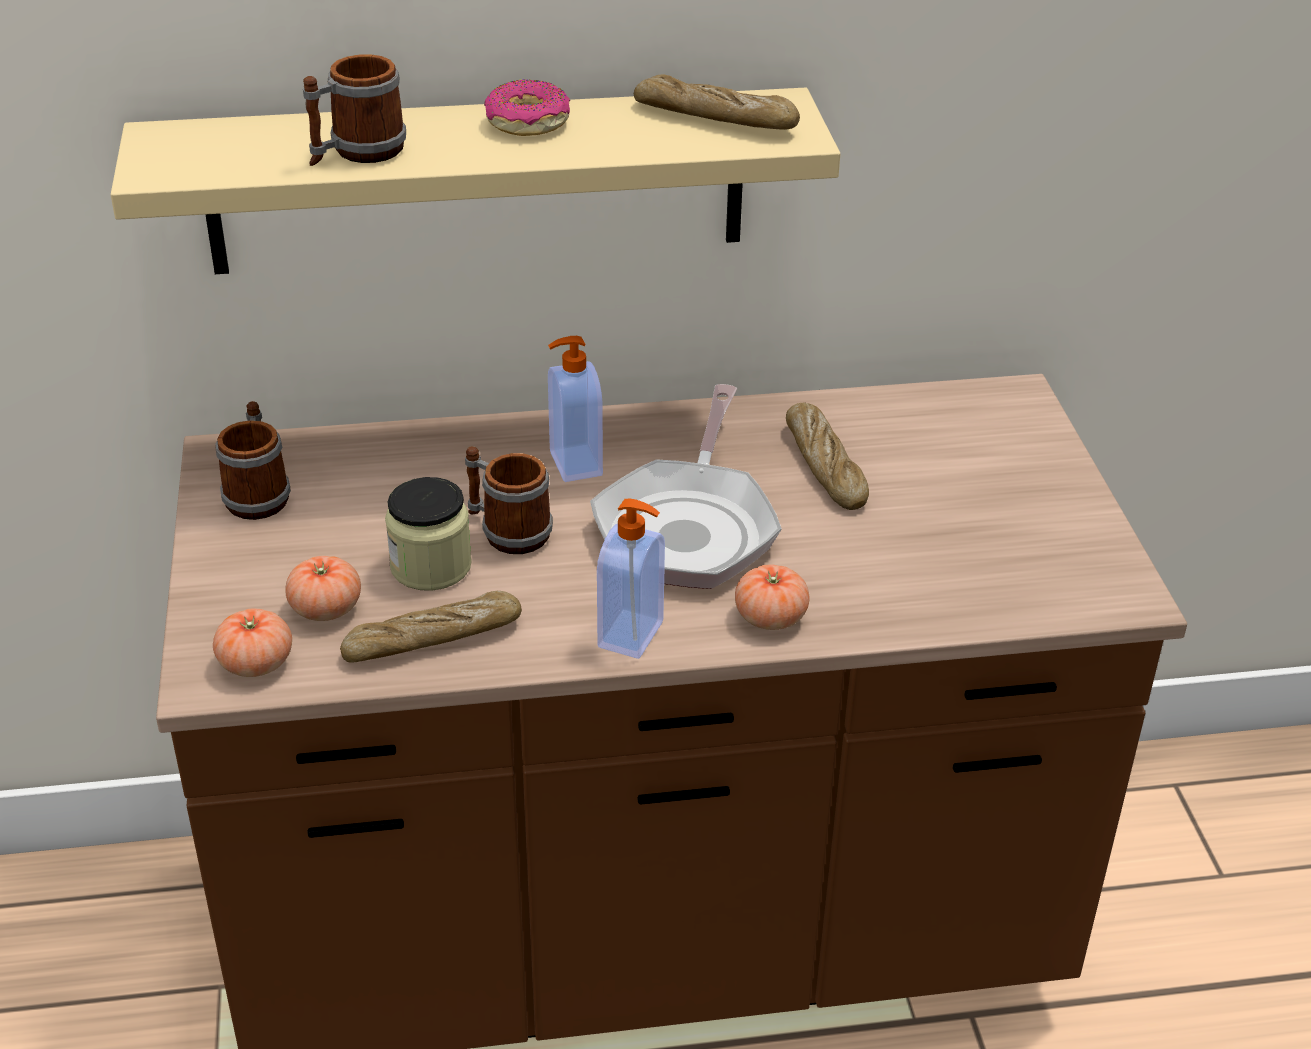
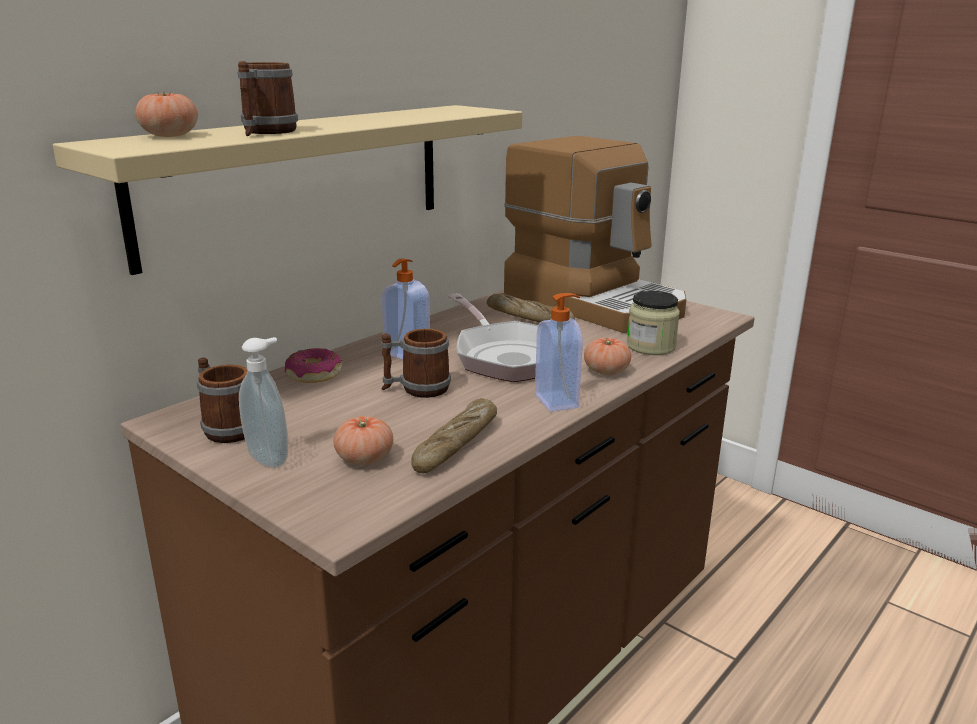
camera: 40 degrees left, 15 degrees down
tomato [213,609,292,677] -> tomato moved to [135,91,198,137]
jar [385,477,472,591] -> jar moved to [627,291,680,355]
donut [484,79,570,136] -> donut moved to [285,348,342,383]
bread [634,74,800,130] -> none
none -> soap dispenser [239,337,288,468]
none -> coffee machine [504,136,686,333]

